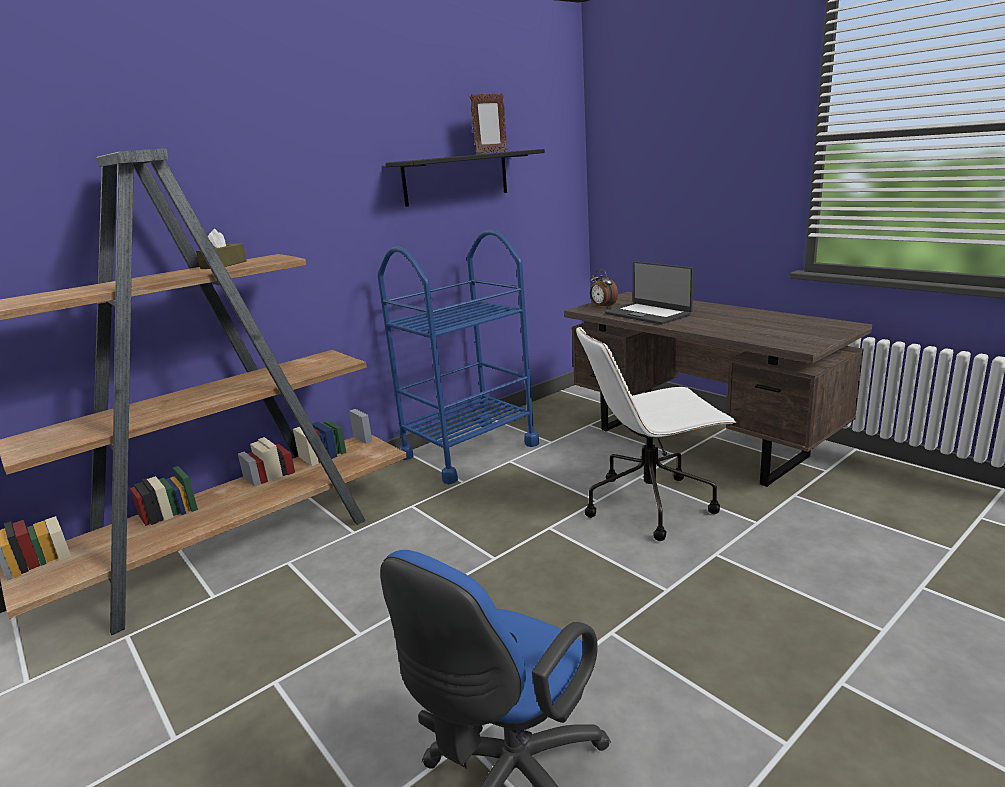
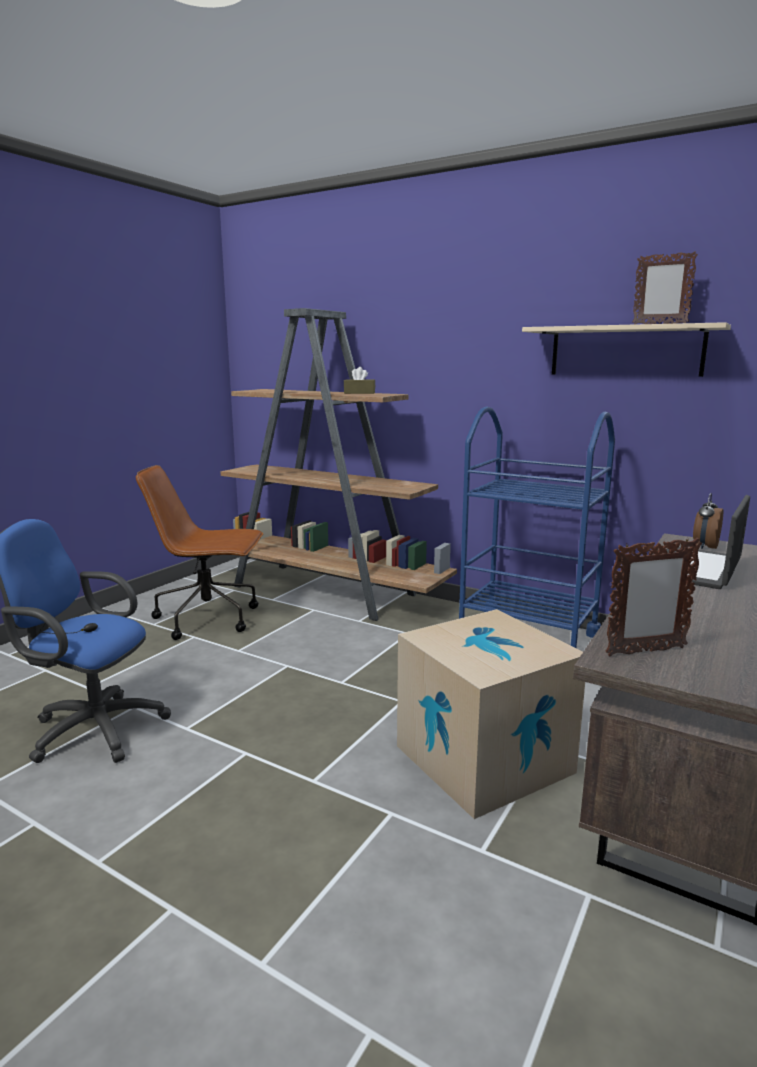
camera: 70 degrees right, 5 degrees down
black shelf [386,149,545,207] -> beige shelf [522,322,731,377]
white office chair [576,326,736,541] -> cardboard box [397,609,585,819]
none -> brown office chair [136,465,263,640]
none -> picture frame [606,537,702,656]

